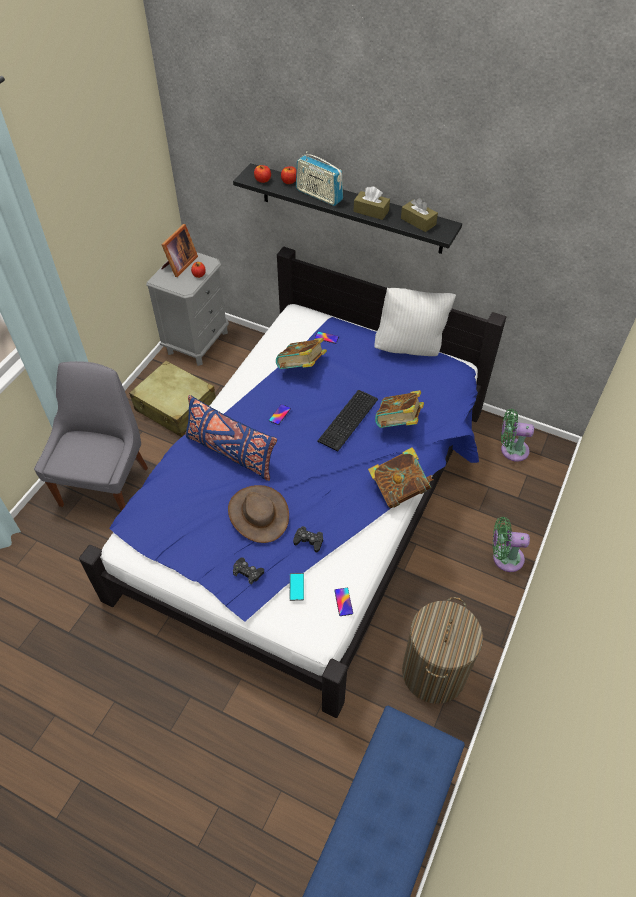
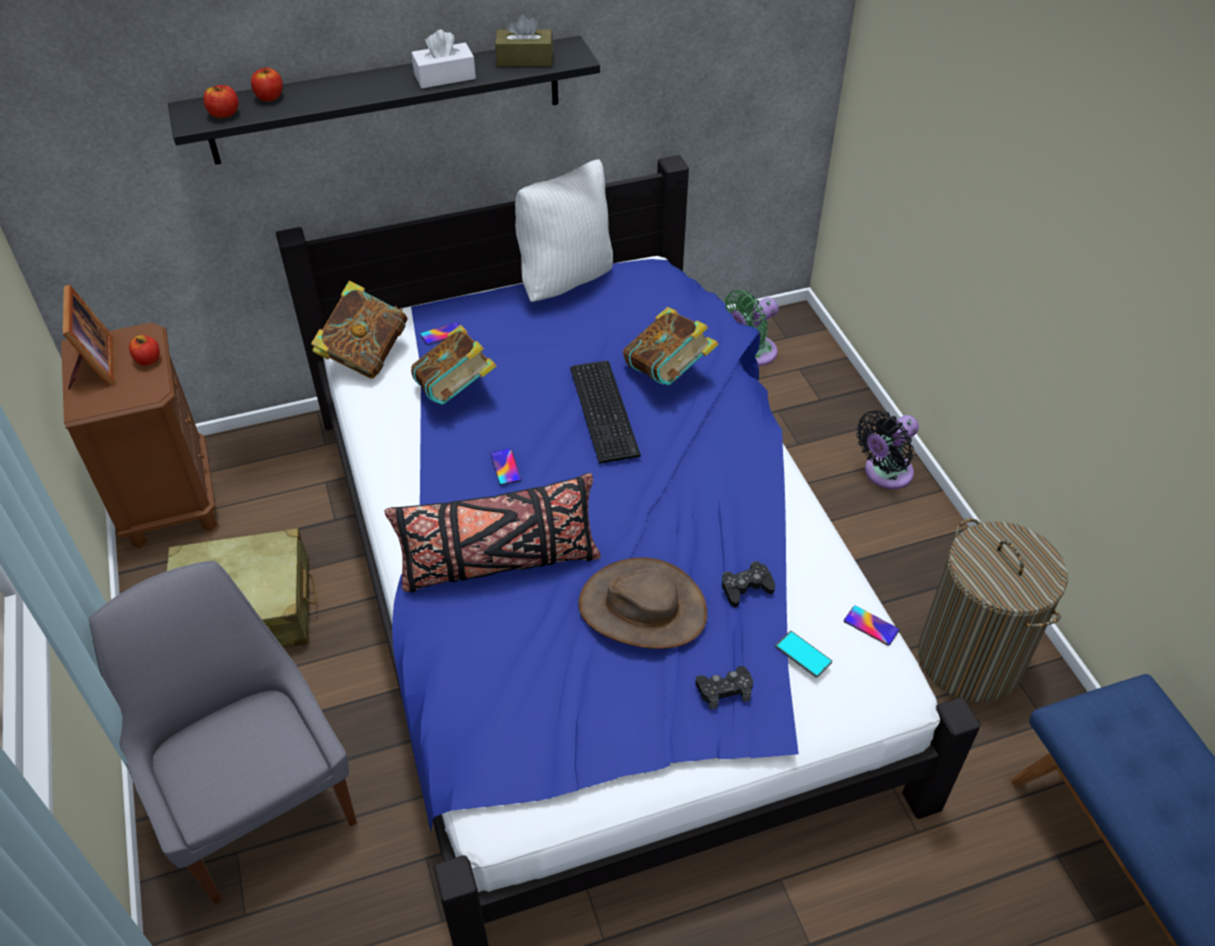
camera: 45 degrees left, 5 degrees down
grey nightstand [146,252,229,366] -> brown nightstand [61,323,217,549]
blue pillow [185,395,277,481] -> black pillow [384,473,601,593]
radio [296,151,343,206] -> none
brown tissue box [354,186,390,220] -> white tissue box [411,29,476,88]
book [368,447,433,508] -> book moved to [311,280,408,379]
green fan [493,517,530,572] -> black fan [856,410,919,489]

